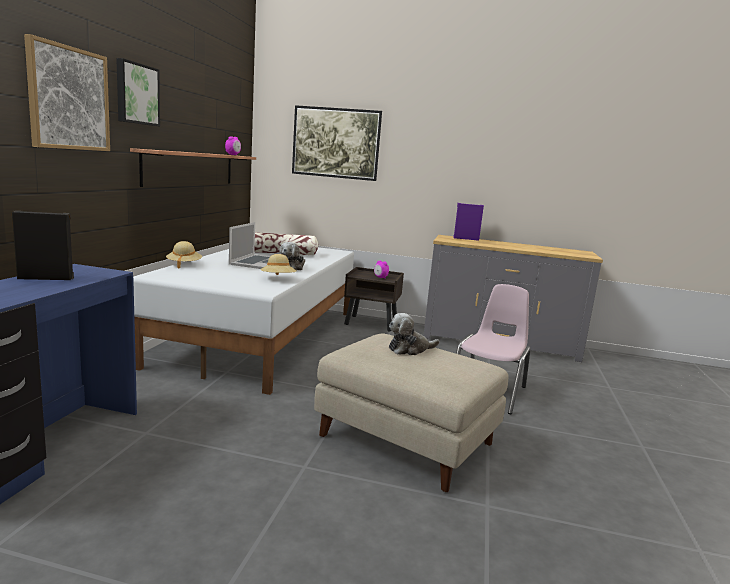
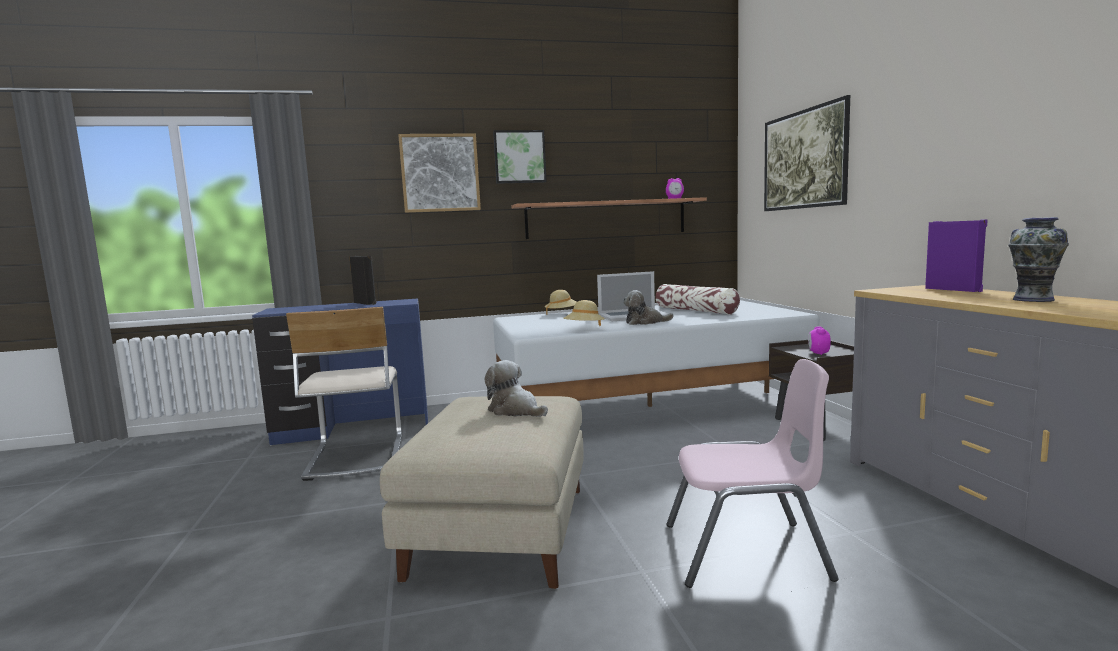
camera: 65 degrees right, 5 degrees down
none -> beige chair [286,307,402,481]
none -> vase [1008,217,1069,302]

